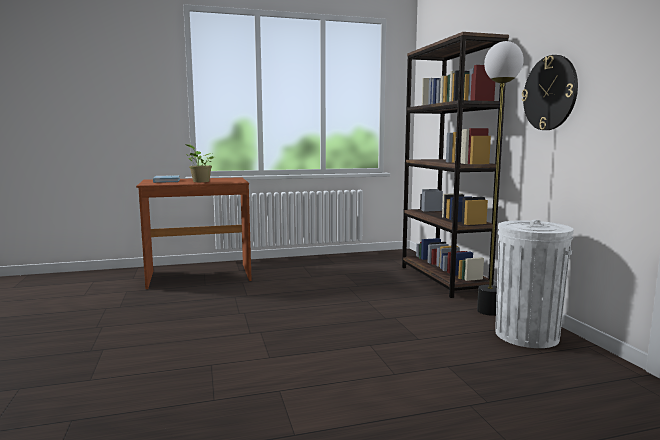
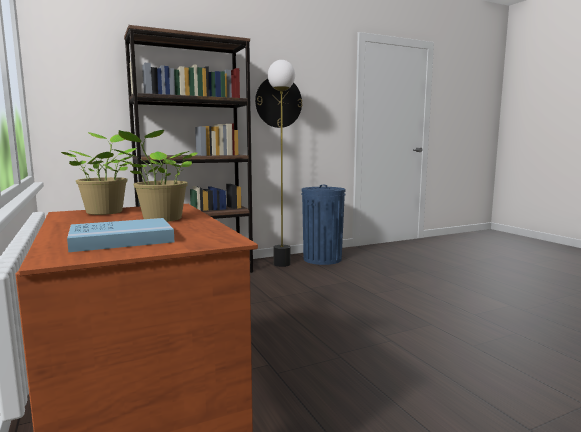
camera: 100 degrees left, 0 degrees up
white trash can [495,220,574,348] -> blue trash can [301,185,346,265]
none -> potted plant [61,132,136,215]

